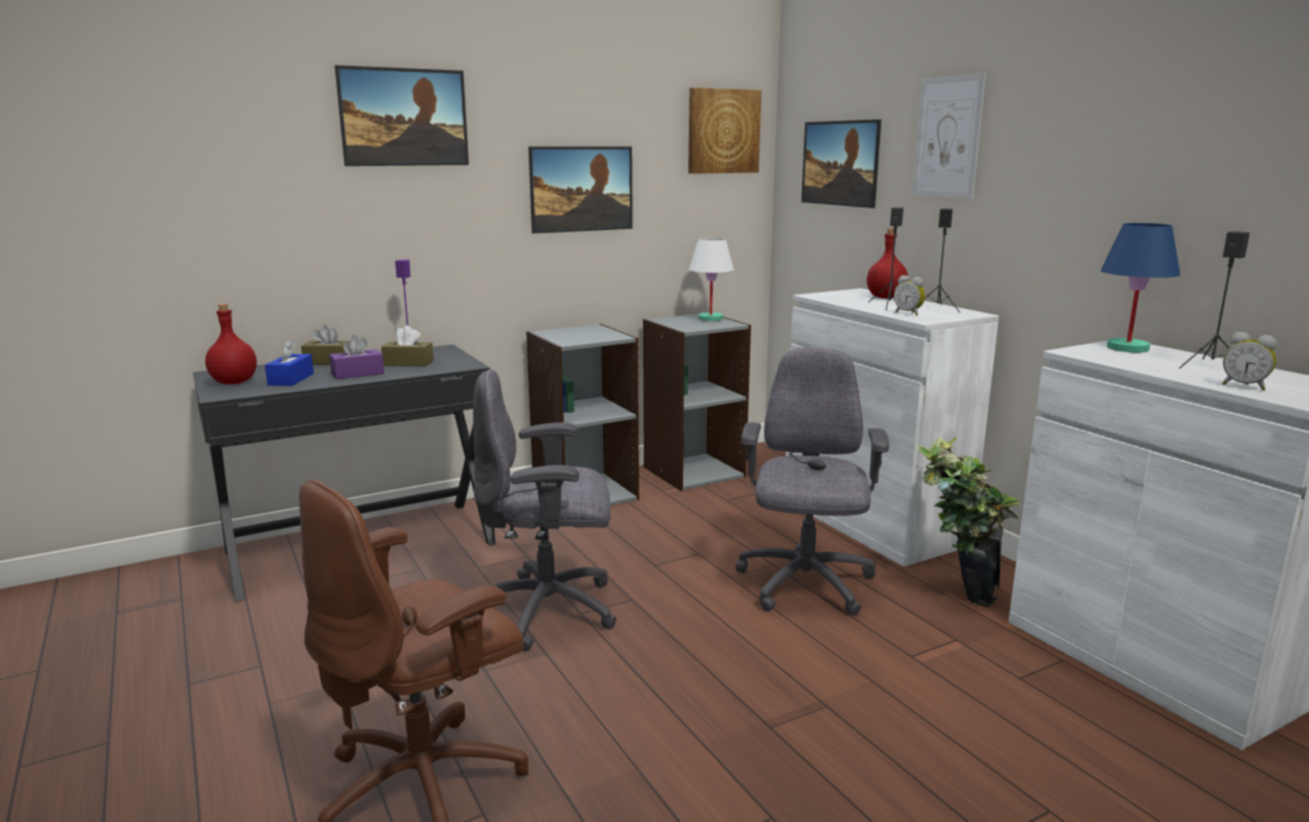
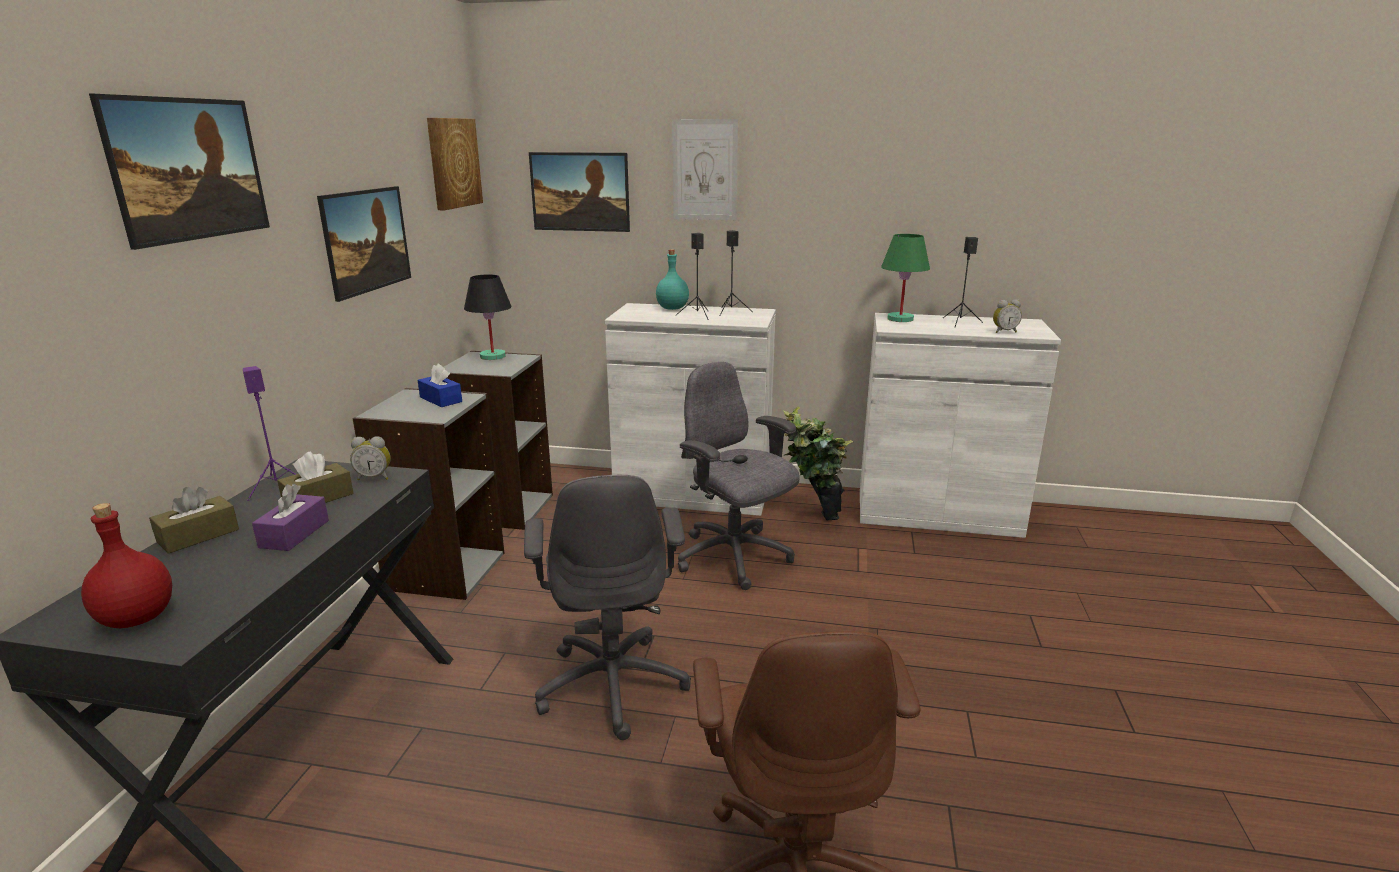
camera: 50 degrees left, 5 degrees up
blue tissue box [265,339,314,386] -> blue tissue box moved to [418,364,462,407]
grey office chair [473,369,617,651] -> grey office chair turned 45 degrees counterclockwise [524,475,691,740]
white table lamp [689,238,734,321] -> black table lamp [464,274,512,360]
red bottle [867,228,908,299] -> turquoise bottle [656,249,689,310]
alarm clock [894,275,925,316] -> alarm clock moved to [350,436,391,480]
blue table lamp [1100,223,1180,353] -> green table lamp [881,234,930,322]

